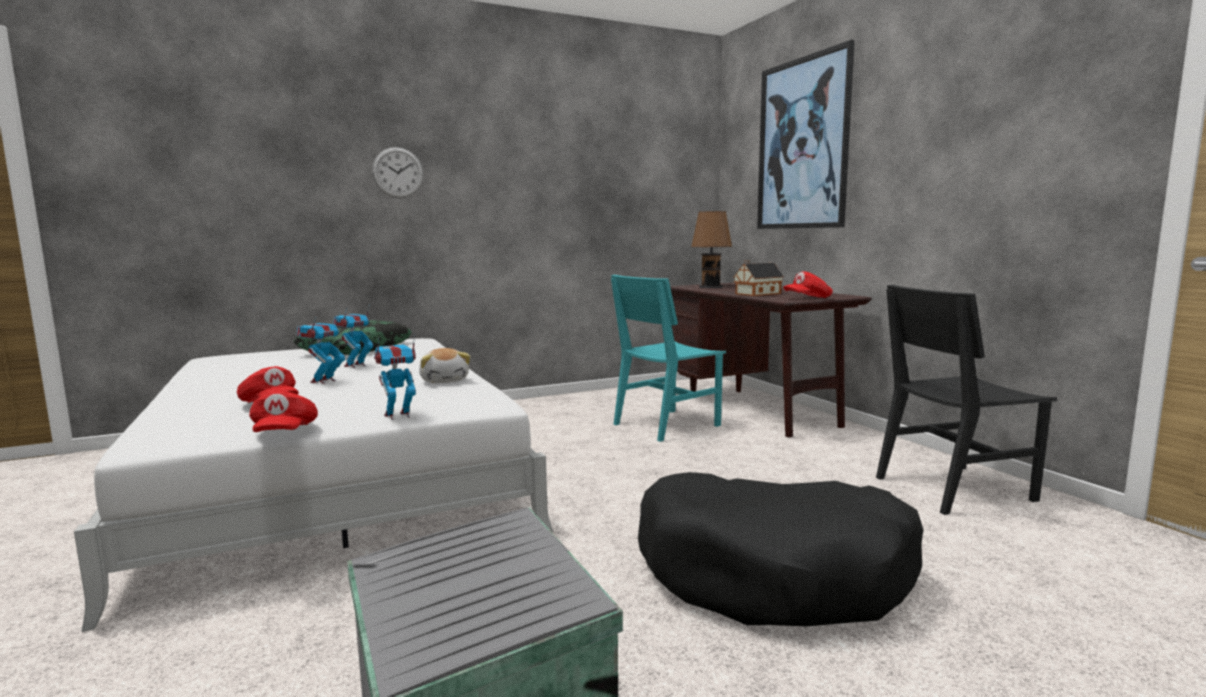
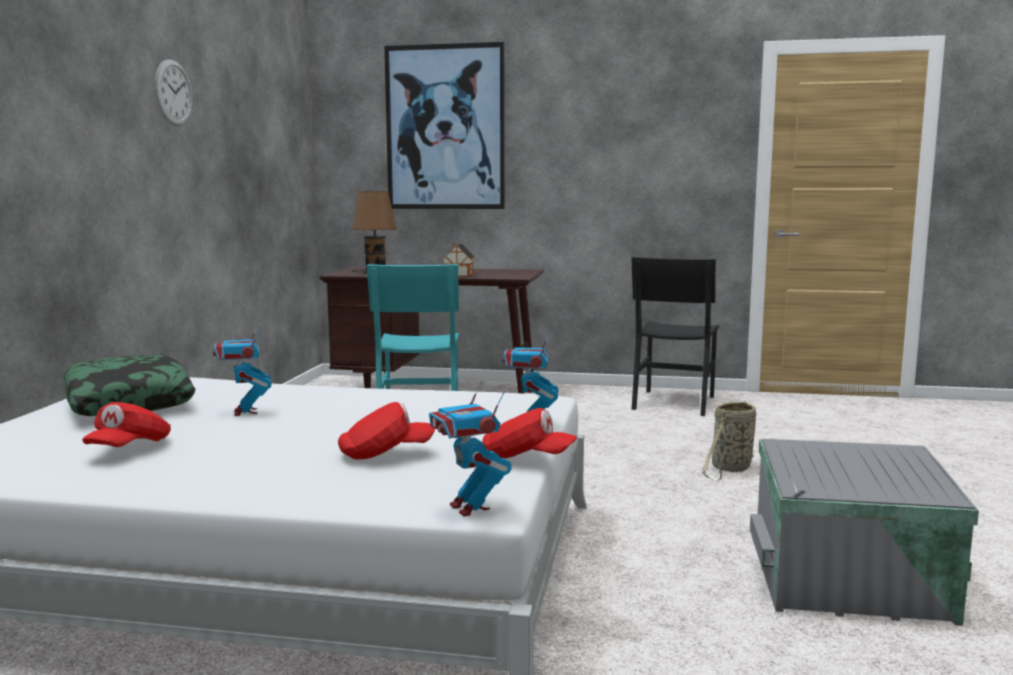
camera: 55 degrees left, 0 degrees up
toy robot [297,312,345,384] -> toy robot moved to [429,381,512,517]
wall clock [372,147,423,198] -> wall clock moved to [155,60,192,126]
plush toy [419,348,470,383] -> none
black dog bed [638,472,924,626] -> basket [702,401,756,481]
red cap [783,271,833,298] -> red cap moved to [82,402,171,447]

